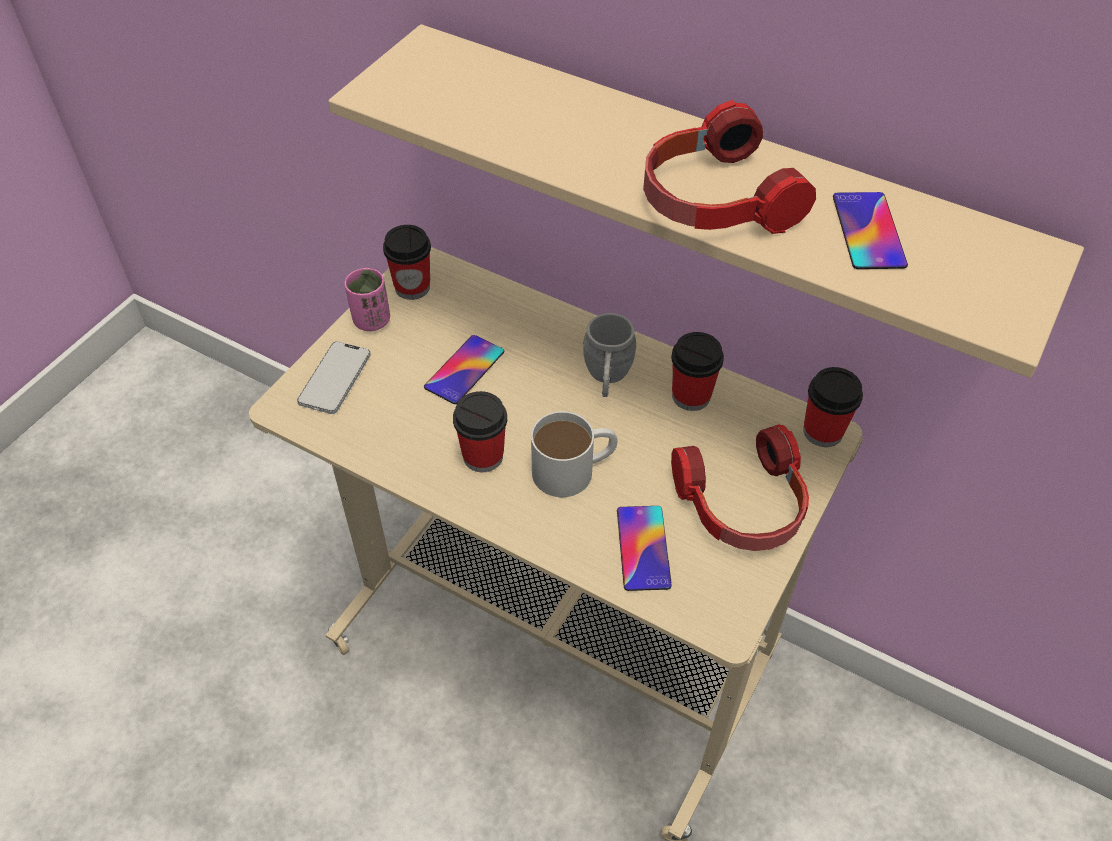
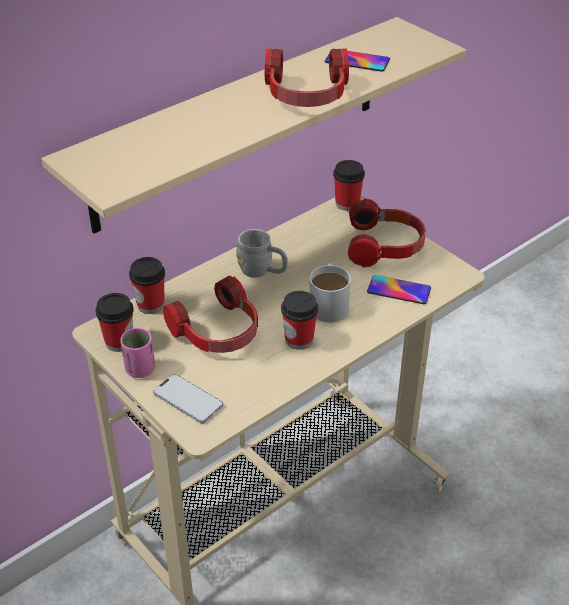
camera: 70 degrees left, 10 degrees down
phone [424,335,504,404] -> headphones [163,276,258,353]
cup [671,332,724,411] -> cup moved to [129,257,165,314]

